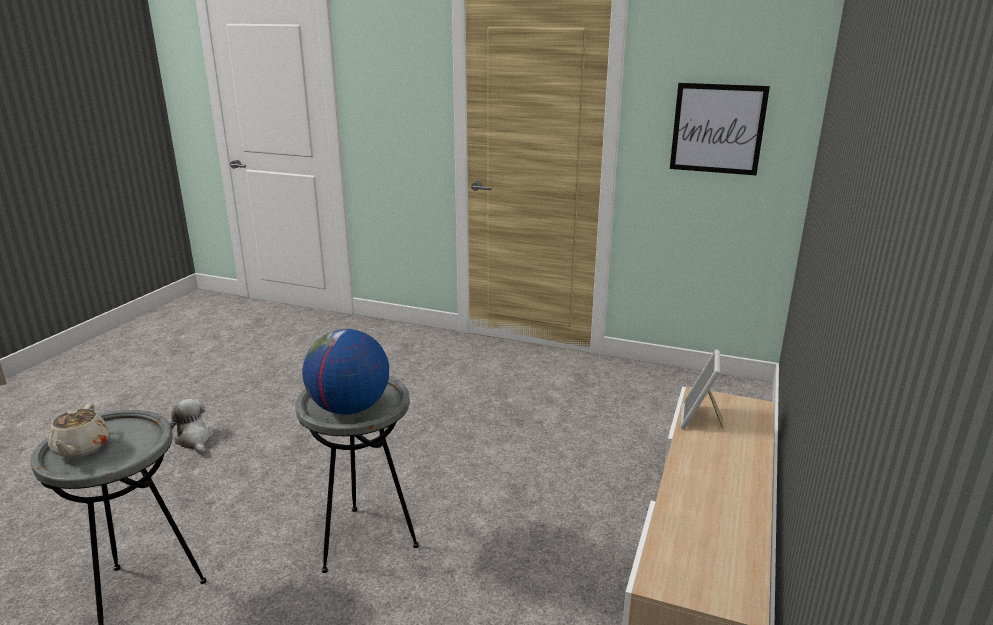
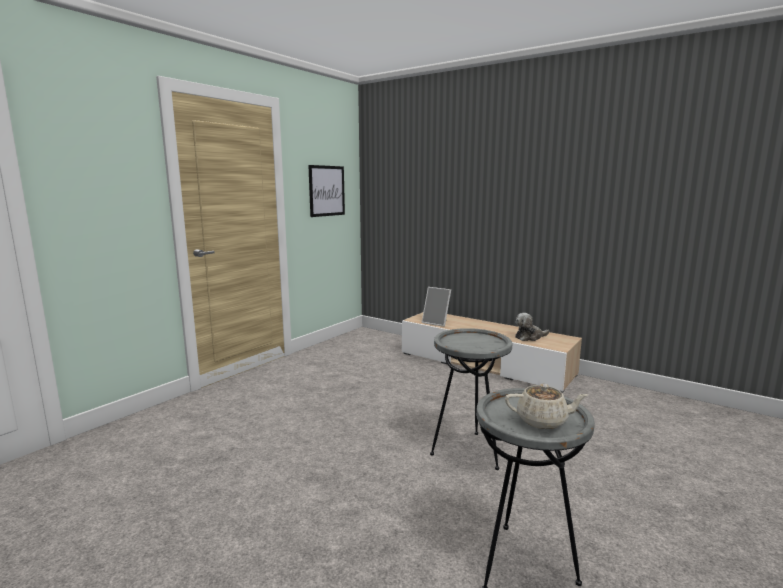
camera: 75 degrees left, 10 degrees down
plush toy [170,399,214,455] -> plush toy moved to [515,313,550,341]
globe [302,329,389,415] -> none

